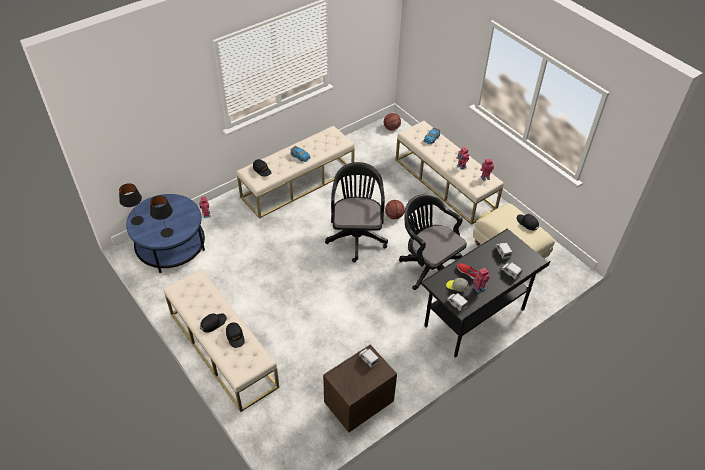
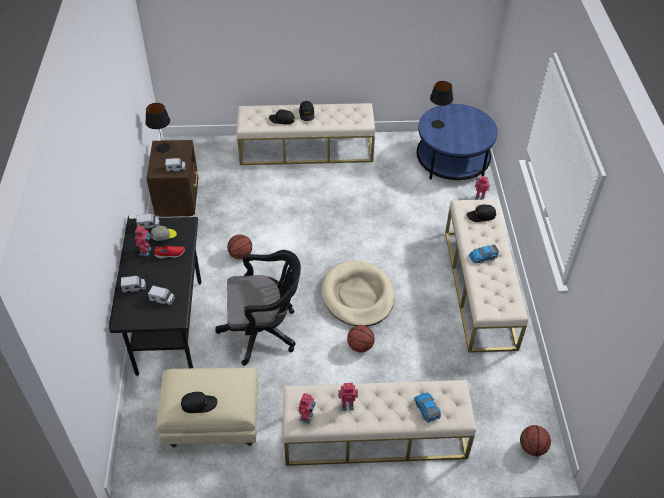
camera: 125 degrees right, 0 degrees up
black table lamp [119,183,144,225] -> black table lamp moved to [145,103,170,153]
black office chair [325,162,388,262] -> beige dog bed [322,260,394,327]
none -> basketball [227,235,252,259]

